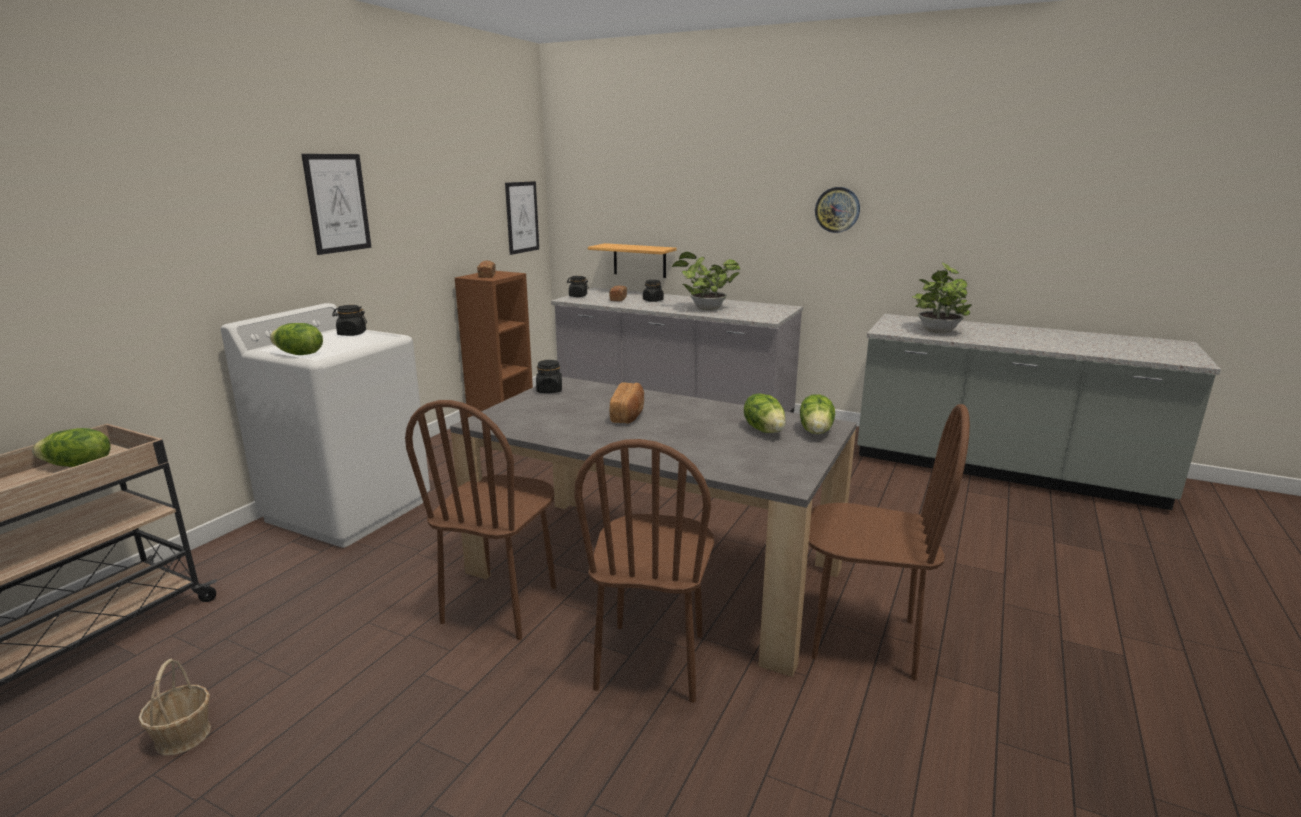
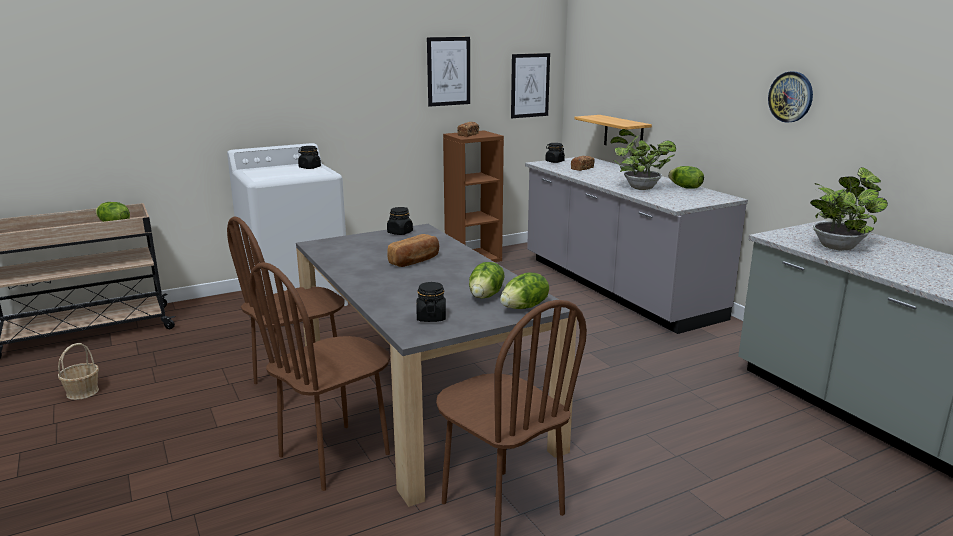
camera: 35 degrees right, 0 degrees up
lettuce [270,323,323,355] -> lettuce moved to [668,166,704,189]
picture [301,154,372,255] -> picture moved to [427,37,470,107]
black jar [643,280,664,302] -> black jar moved to [416,282,446,322]

